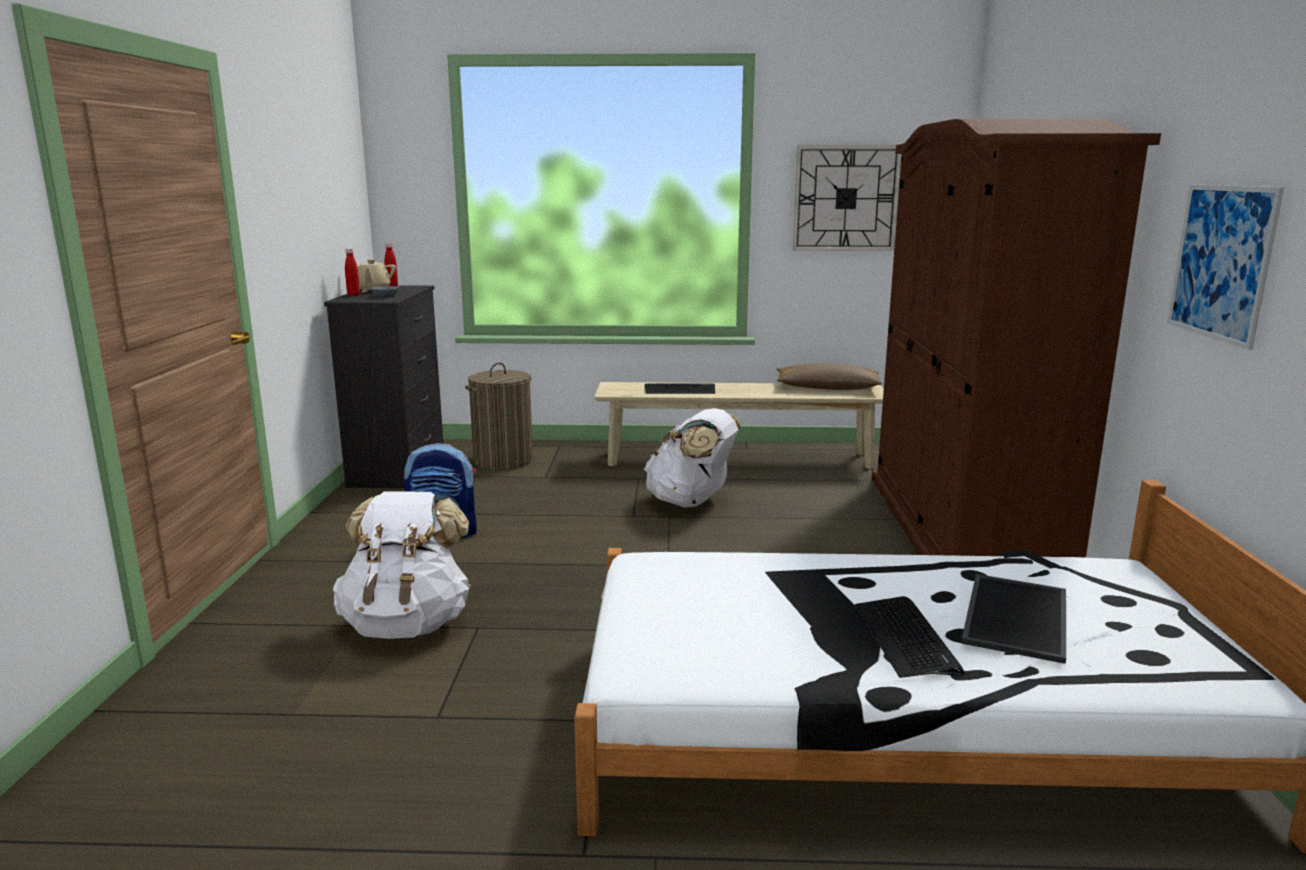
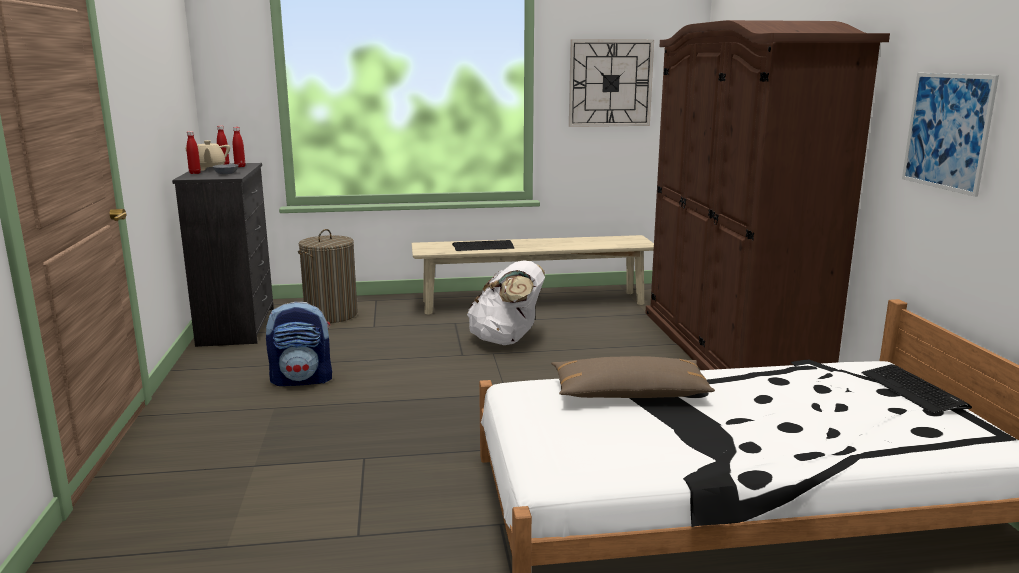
camera: 10 degrees left, 0 degrees up
white backpack [333,491,471,639] -> none
brown pillow [776,363,883,390] -> brown pillow moved to [552,356,715,398]
keyboard [855,596,965,678] -> keyboard moved to [862,364,972,414]
tray [961,574,1066,664] -> none
none -> red bottle [233,127,245,167]

